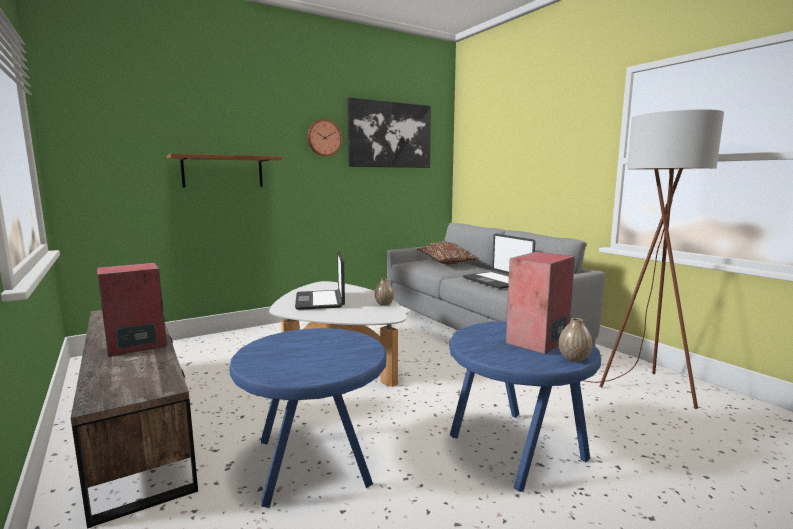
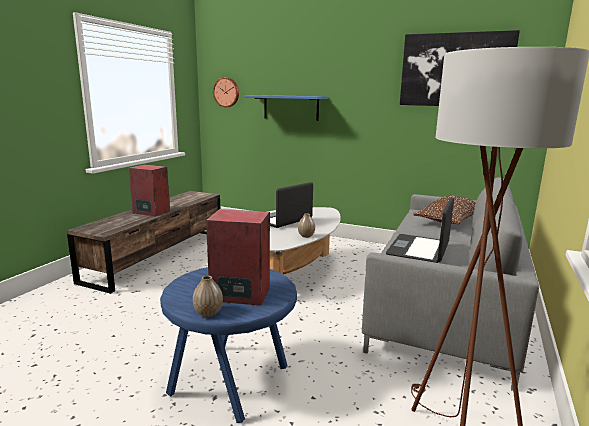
camera: 55 degrees right, 5 degrees up
brown shelf [167,154,282,187] -> blue shelf [244,95,328,121]
blue side table [229,328,387,508] -> none
wall clock [307,120,342,156] -> wall clock moved to [213,77,239,107]

